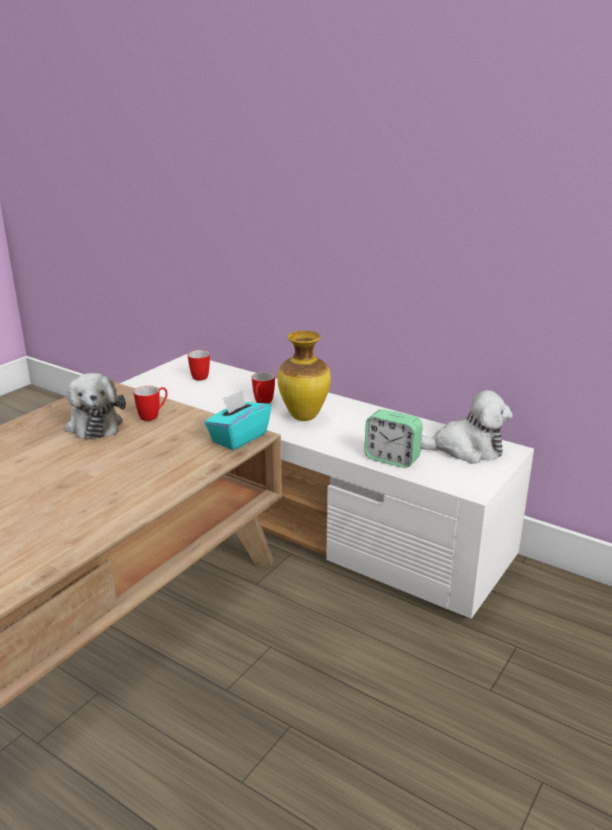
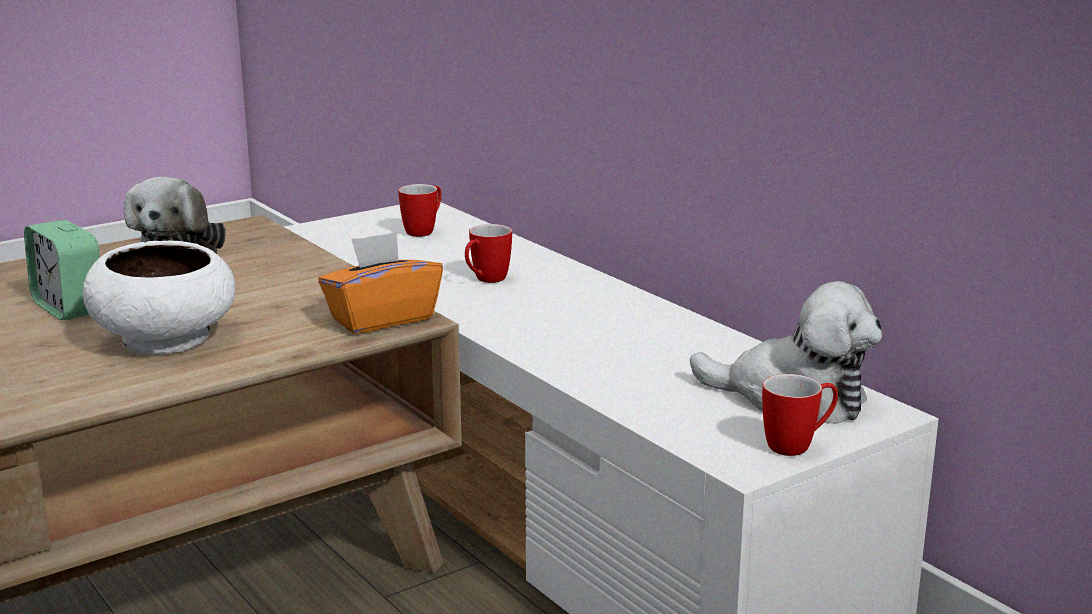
camera: 20 degrees right, 5 degrees down
mug [133,386,168,421] -> mug moved to [762,374,838,456]
turquoise tissue box [205,390,271,450] -> orange tissue box [318,232,443,334]
vase [277,331,331,421] -> none
alarm clock [364,409,423,468] -> alarm clock moved to [24,220,100,320]
none -> white bowl [82,241,236,354]

